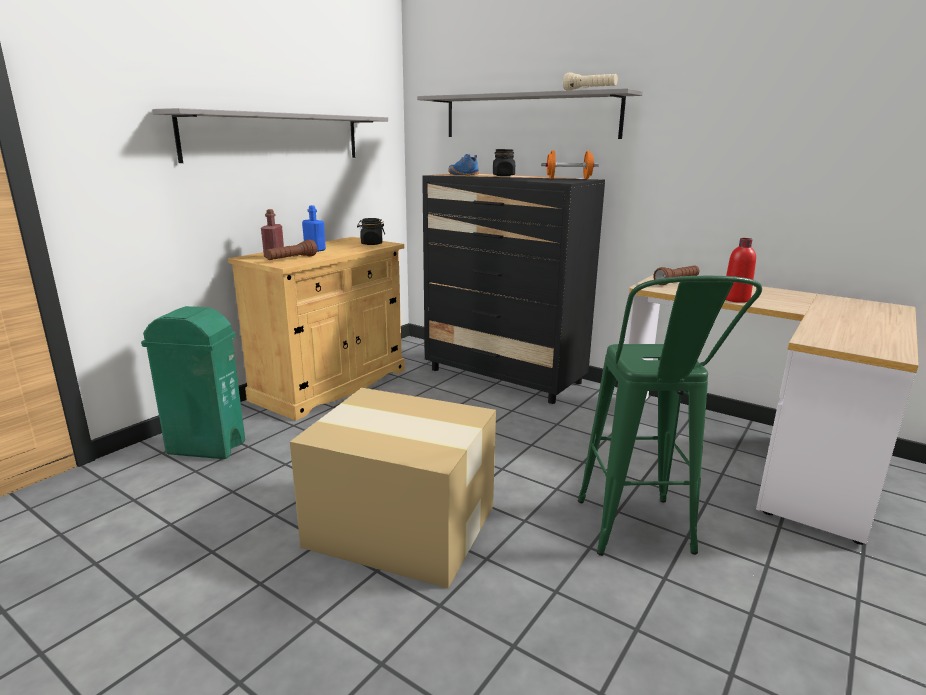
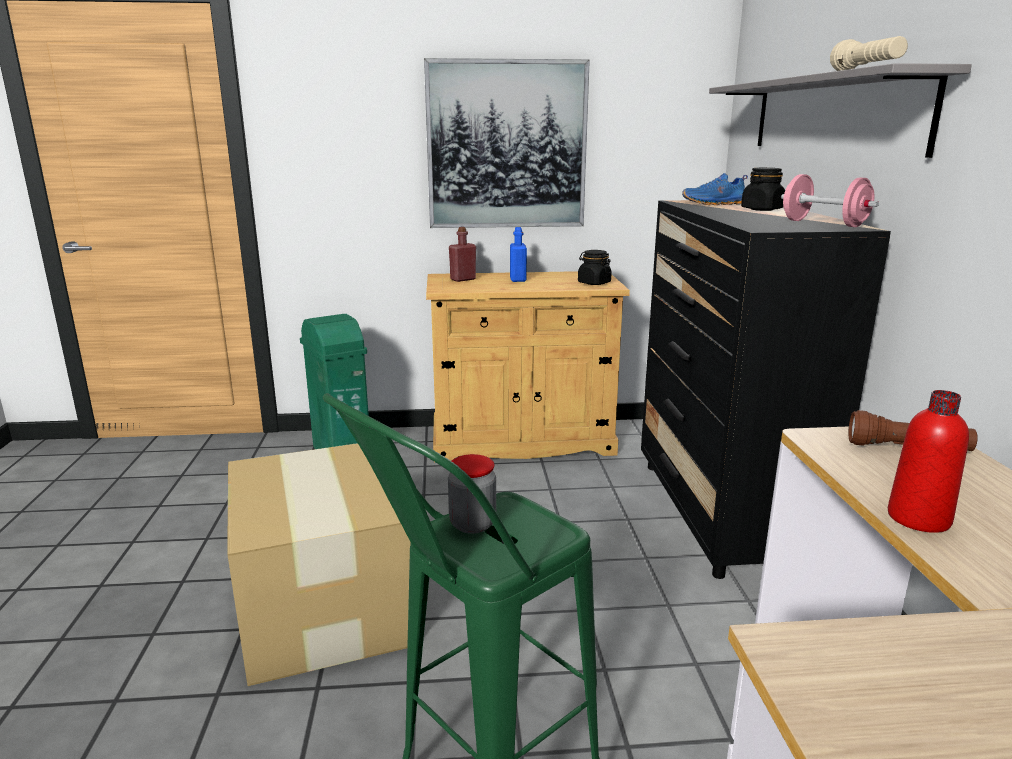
camera: 50 degrees right, 0 degrees up
grey shelf [152,108,388,163] -> picture [424,58,590,228]
brown flashlight [265,239,317,260] -> none
orange dumbbell [541,151,599,179] -> pink dumbbell [781,174,879,227]
none -> jar [448,454,496,534]

